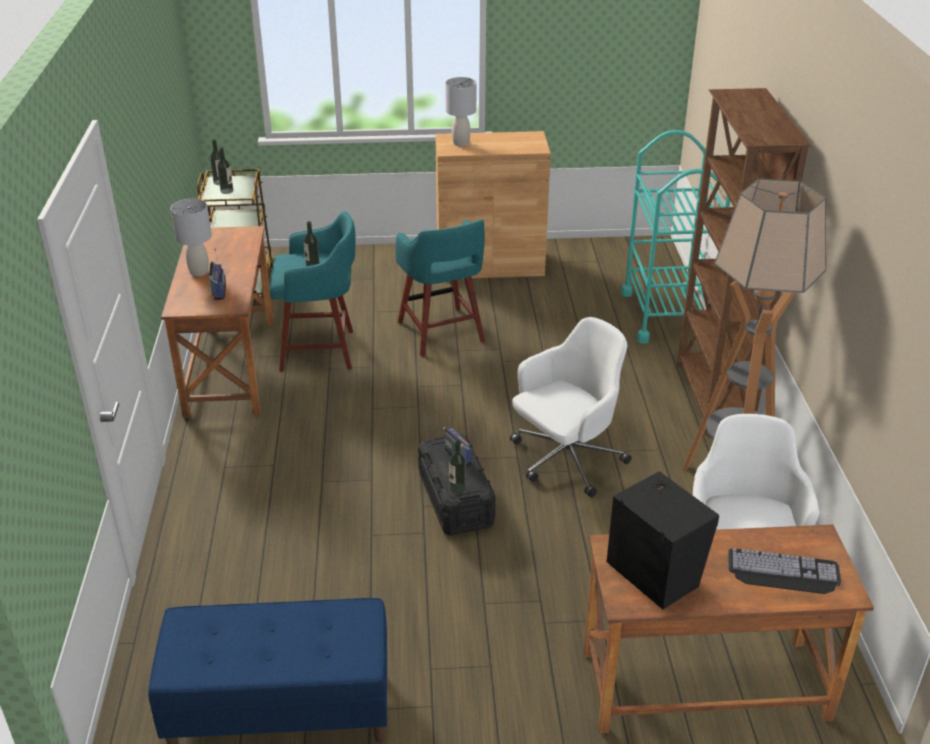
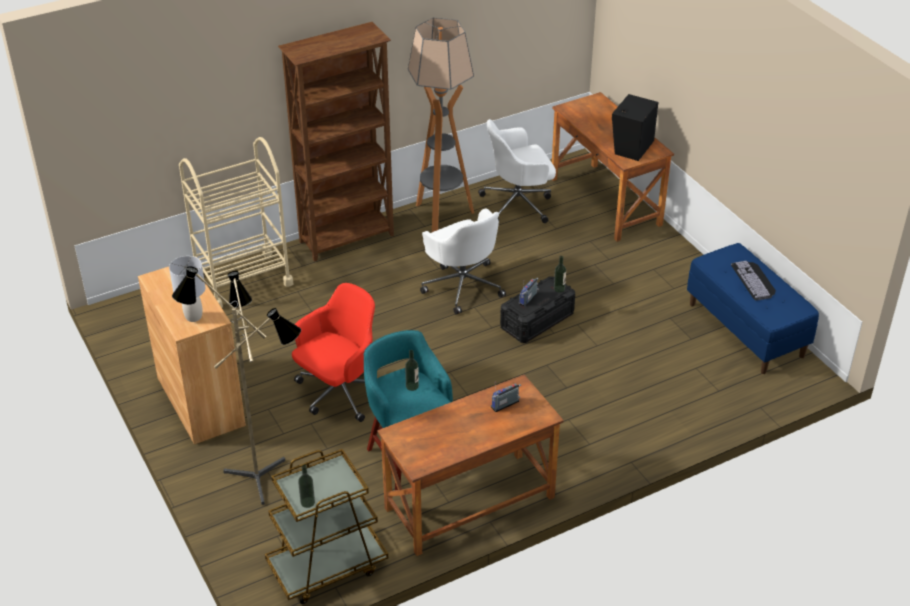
camera: 115 degrees left, 5 degrees up
grey table lamp [171,199,212,276] -> none
bottle [217,148,233,194] -> none
turquoise stool [395,220,485,357] -> red office chair [292,283,375,422]
white office chair [510,317,632,497] -> white office chair turned 150 degrees counterclockwise [420,208,506,315]
turquoise cart [621,130,730,344] -> beige cart [179,137,294,308]
keyboard [728,548,841,594] -> keyboard moved to [731,261,776,301]
none -> floor lamp [172,266,301,505]

